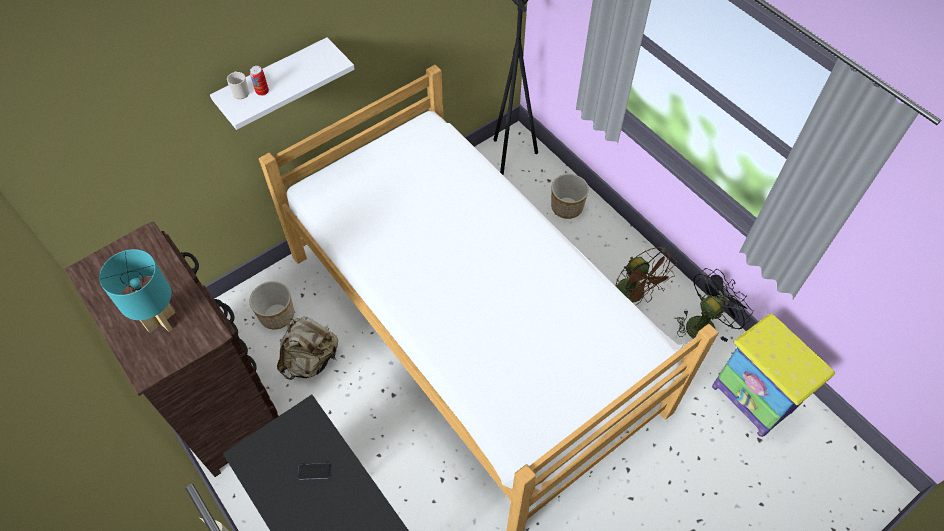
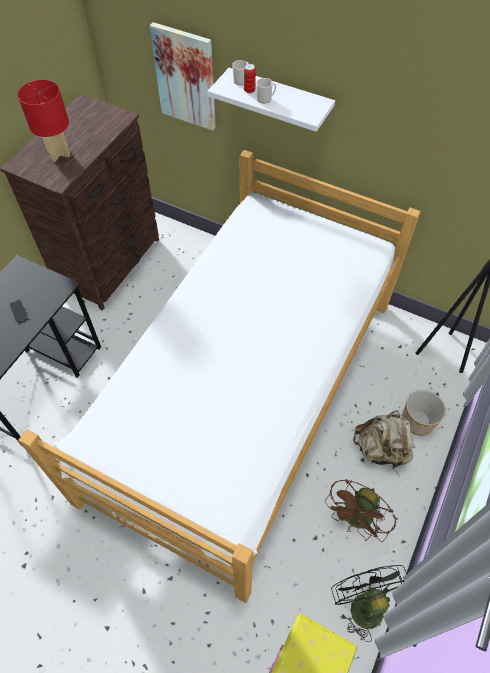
camera: 65 degrees right, 0 degrees up
turquoise table lamp [99,249,175,333] -> red table lamp [18,80,70,162]
planter [249,281,294,329] -> none
beige backpack [277,316,338,380] -> beige backpack moved to [353,410,415,470]
black fan [677,268,753,342] -> black fan turned 135 degrees counterclockwise [331,565,407,642]
none -> picture [150,22,216,131]
none -> mug [257,78,276,104]

